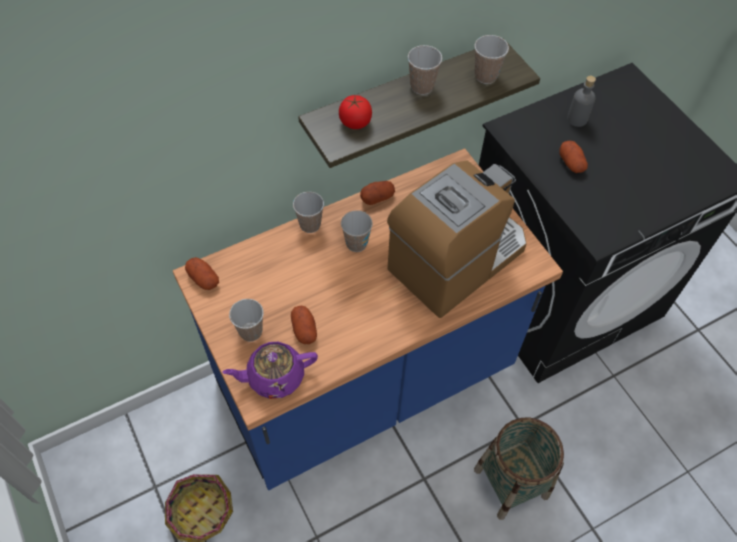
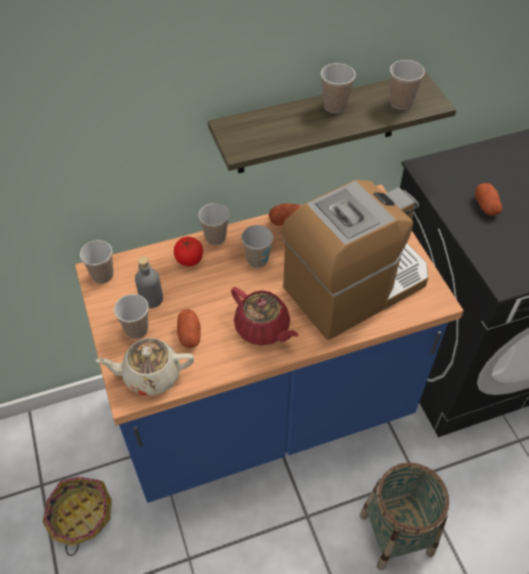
camera: 10 degrees right, 5 degrees down
potato [185,257,219,290] -> cup [80,240,113,284]
purple teapot [222,342,318,399] -> beige teapot [96,338,194,396]
tomato [339,95,372,129] -> tomato moved to [174,237,203,266]
grey bottle [567,76,596,127] -> grey bottle moved to [135,256,163,308]
none -> red teapot [231,287,298,345]

